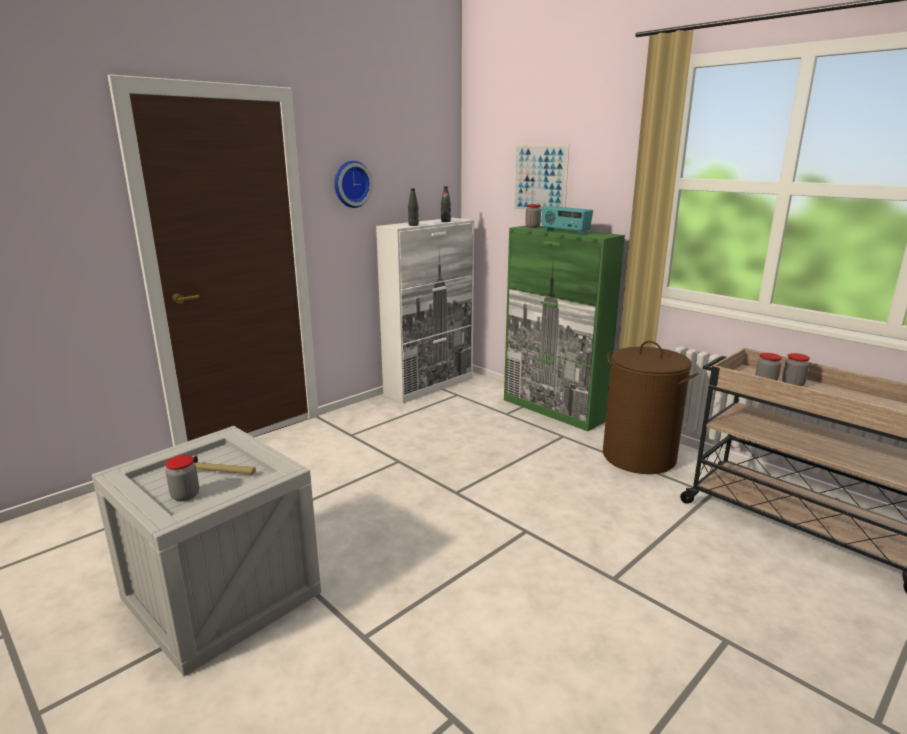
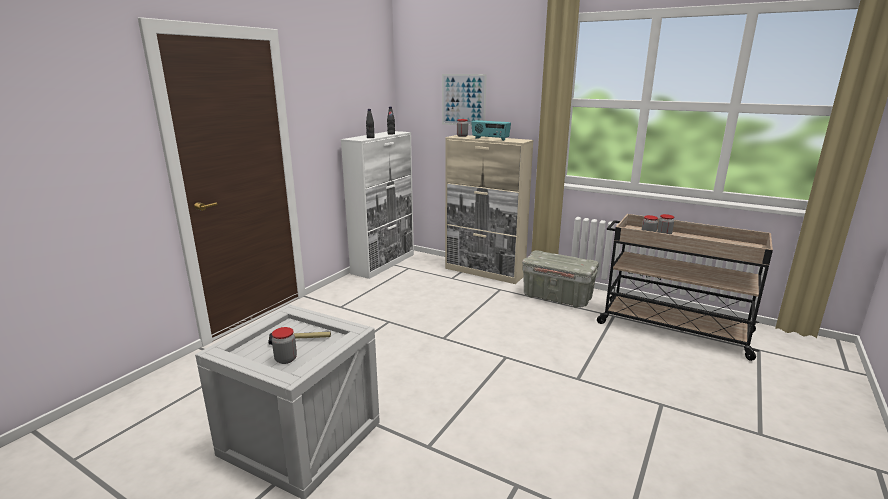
camera: 15 degrees left, 0 degrees up
wall clock [335,161,373,208] -> none
green cabinet [504,226,625,431] -> beige cabinet [445,135,533,284]
brown laundry basket [603,341,698,474] -> grey storage box [522,250,599,308]

